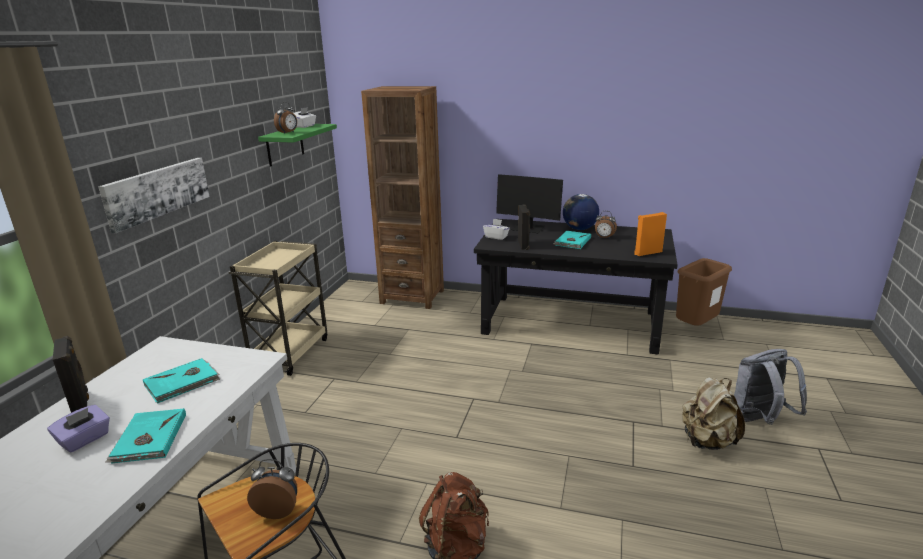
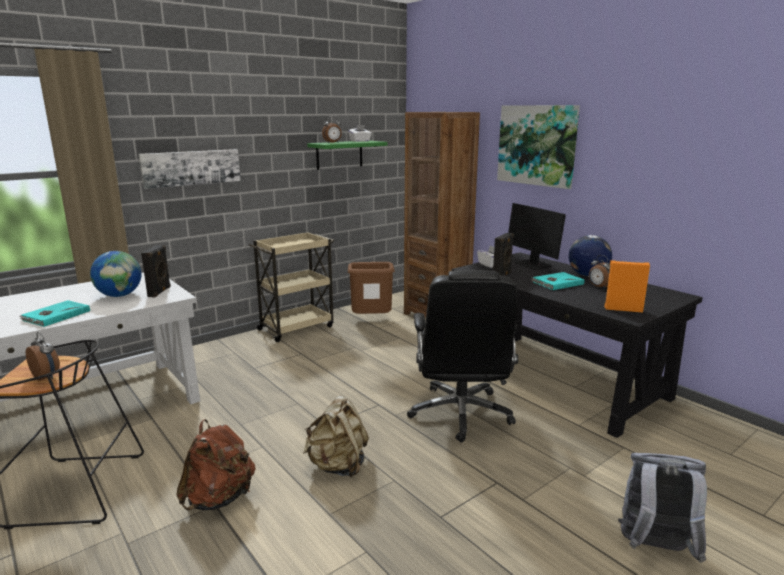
camera: 35 degrees right, 5 degrees down
purple tissue box [47,405,110,453] -> none
black speaker [53,336,89,413] -> black speaker moved to [141,245,171,298]
turquoise book [143,358,220,404] -> globe [90,251,141,297]
brown trash can [676,258,732,326] -> brown trash can moved to [348,262,395,314]
beige backpack [682,377,745,450] -> beige backpack moved to [303,396,369,478]
none -> black office chair [407,270,518,443]
none -> picture [497,105,580,189]

